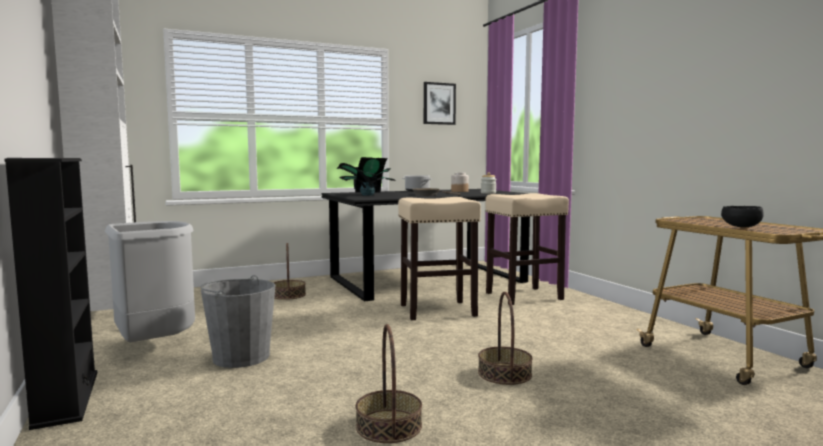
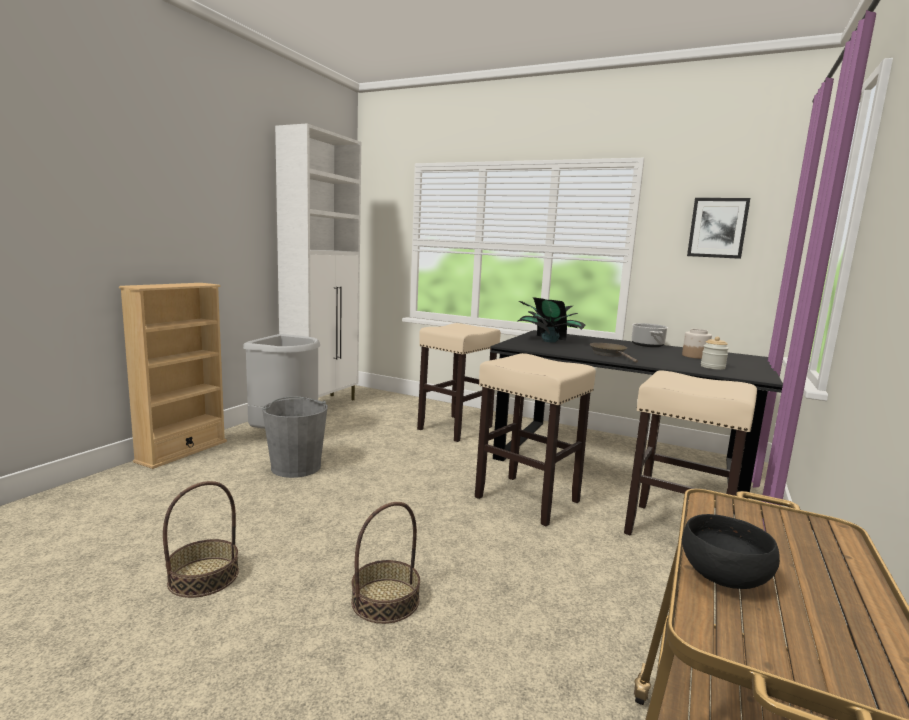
camera: 50 degrees right, 5 degrees up
black bookcase [4,158,97,430] -> beige bookcase [119,283,227,469]
basket [274,243,306,300] -> beige stool [417,323,501,442]

